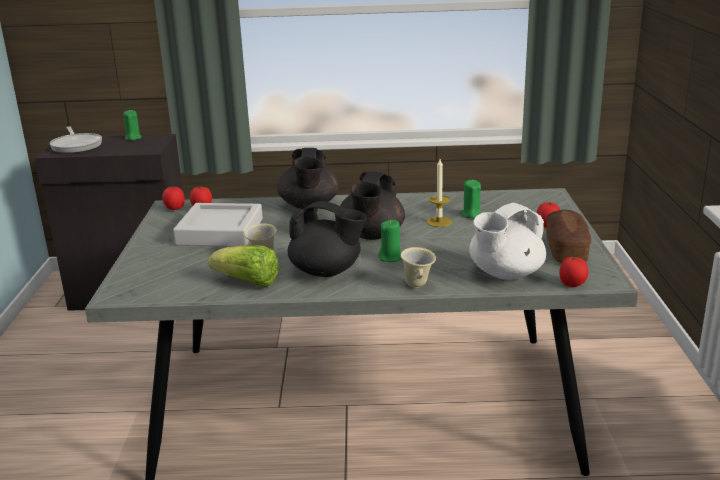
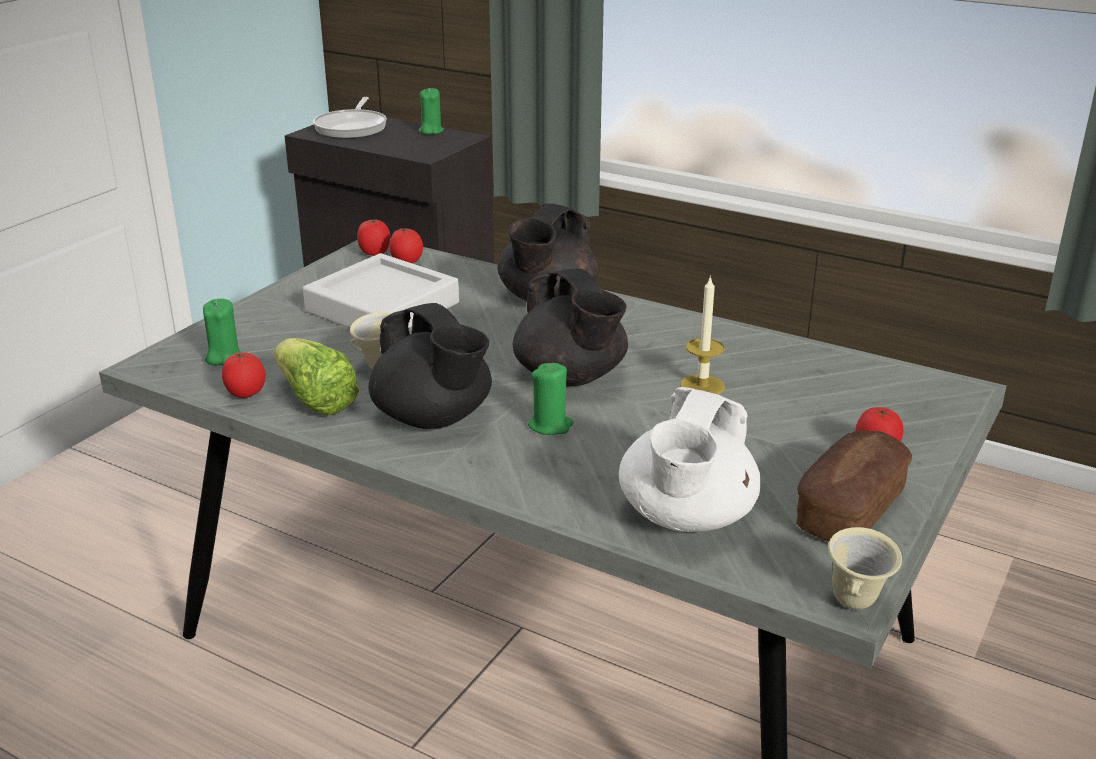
camera: 30 degrees right, 5 degrees up
black teapot [340,171,405,240] -> black teapot turned 75 degrees counterclockwise [513,268,628,386]
beige mug [400,247,436,288] -> beige mug moved to [828,527,902,609]
green candle [460,180,481,218] -> green candle moved to [203,298,243,366]
white teapot [469,203,546,280] -> white teapot turned 60 degrees counterclockwise [619,387,761,532]
tomato [559,256,589,287] -> tomato moved to [222,352,266,398]

